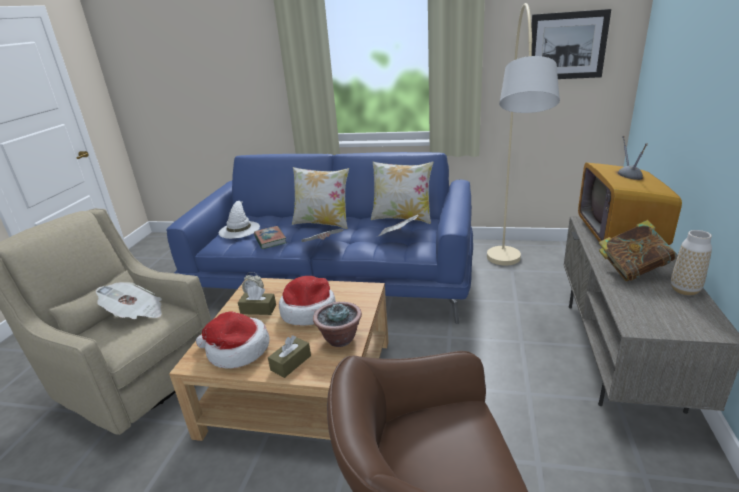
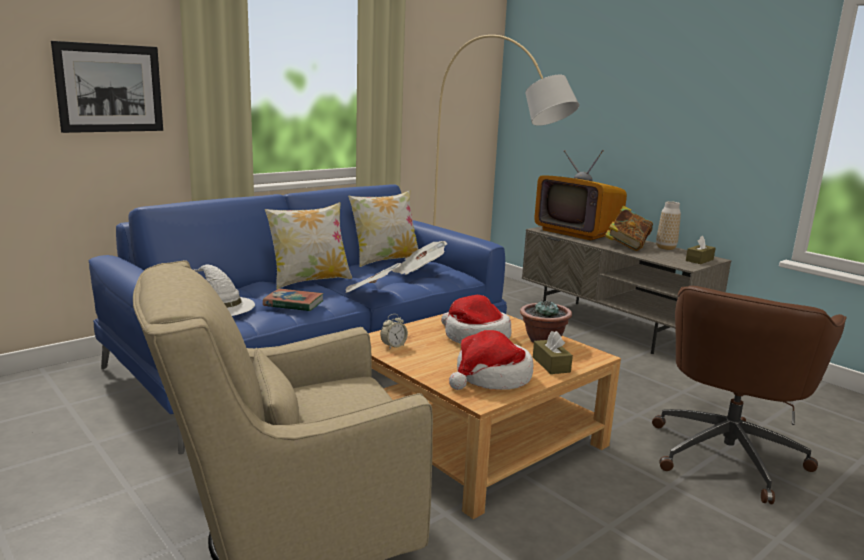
camera: 55 degrees left, 10 degrees down
newspaper [96,282,162,319] -> none
brown tissue box [238,286,276,315] -> brown tissue box moved to [686,236,715,264]
picture [531,9,611,79] -> picture moved to [51,41,163,133]

